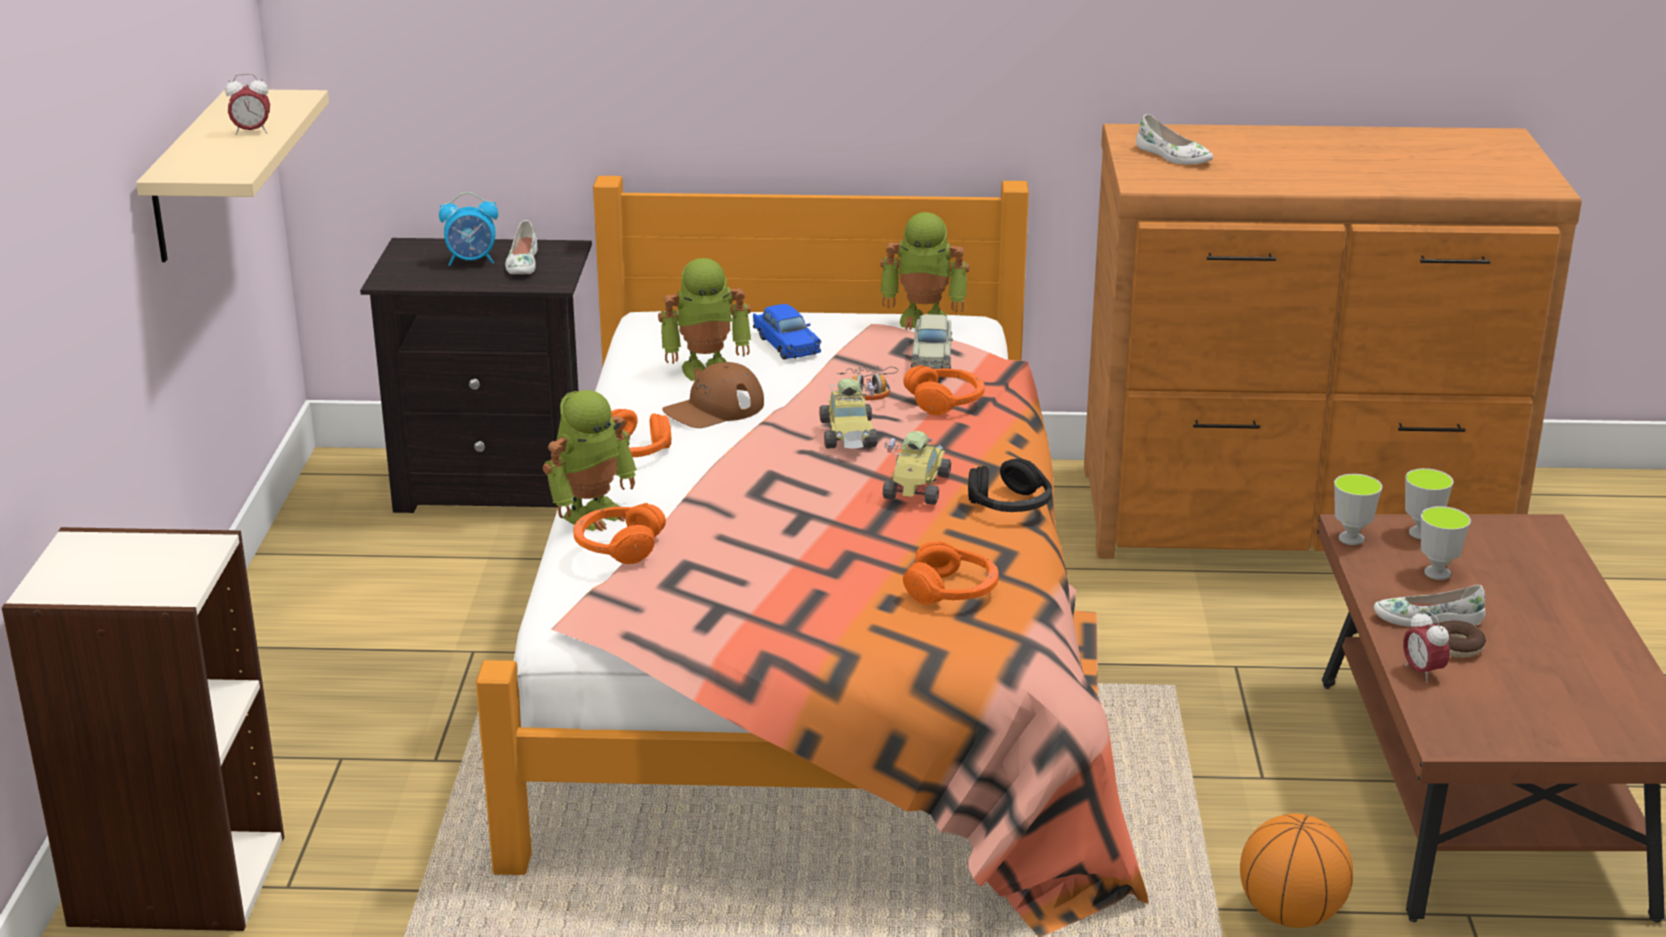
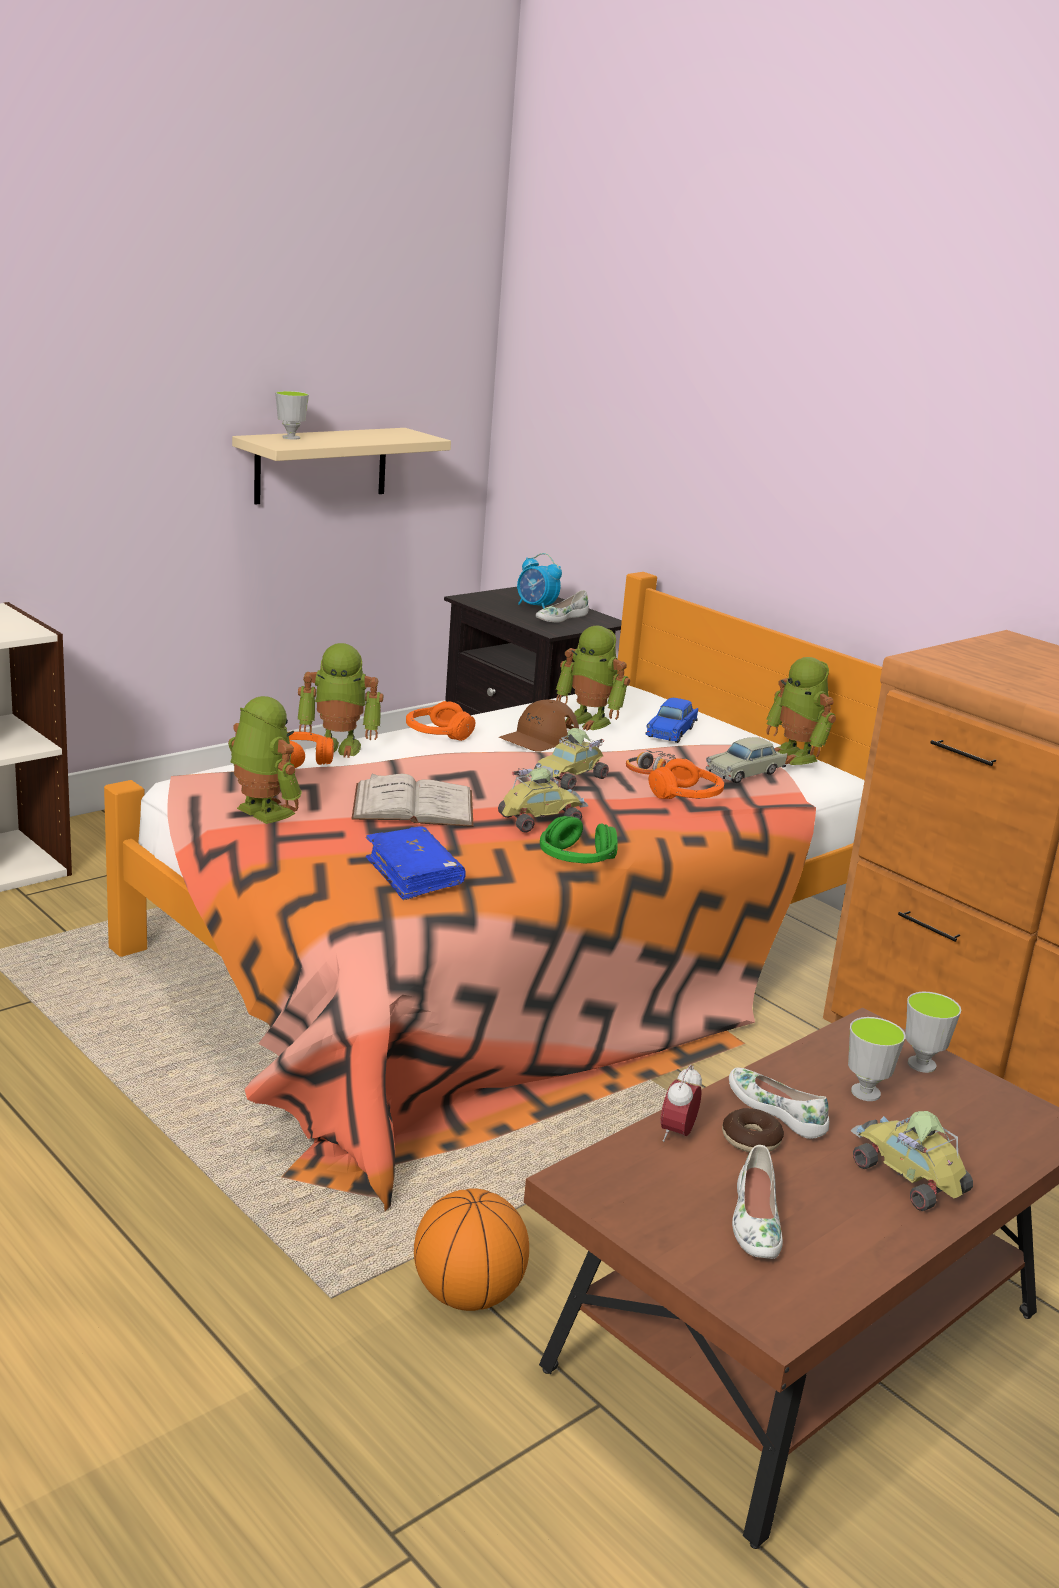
camera: 45 degrees right, 5 degrees down
alarm clock [225,74,270,135] -> none
brown cap [662,362,764,428] -> brown cap turned 60 degrees counterclockwise [499,700,579,752]
orange headphones [903,541,999,605] -> blue book [366,826,465,900]
black headphones [968,458,1052,512] -> green headphones [540,816,618,863]
white shoe [1136,114,1213,165] -> white shoe moved to [732,1145,783,1259]
cup [1334,474,1382,545] -> cup moved to [275,391,309,440]
none -> toy robot [228,696,302,824]
none -> white book [352,774,473,827]
none -> toy car [851,1111,973,1211]

